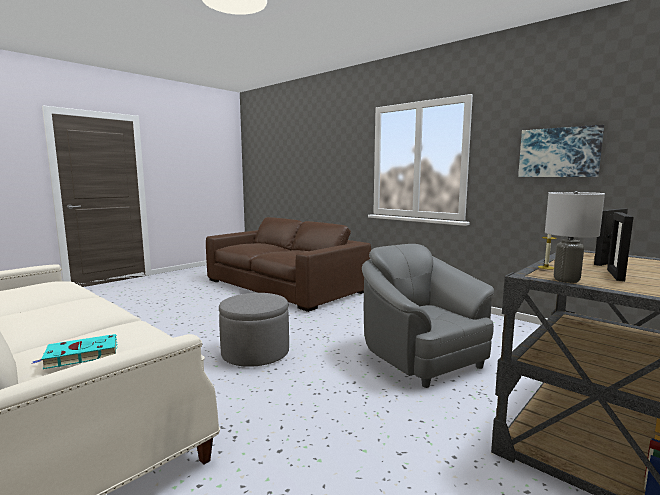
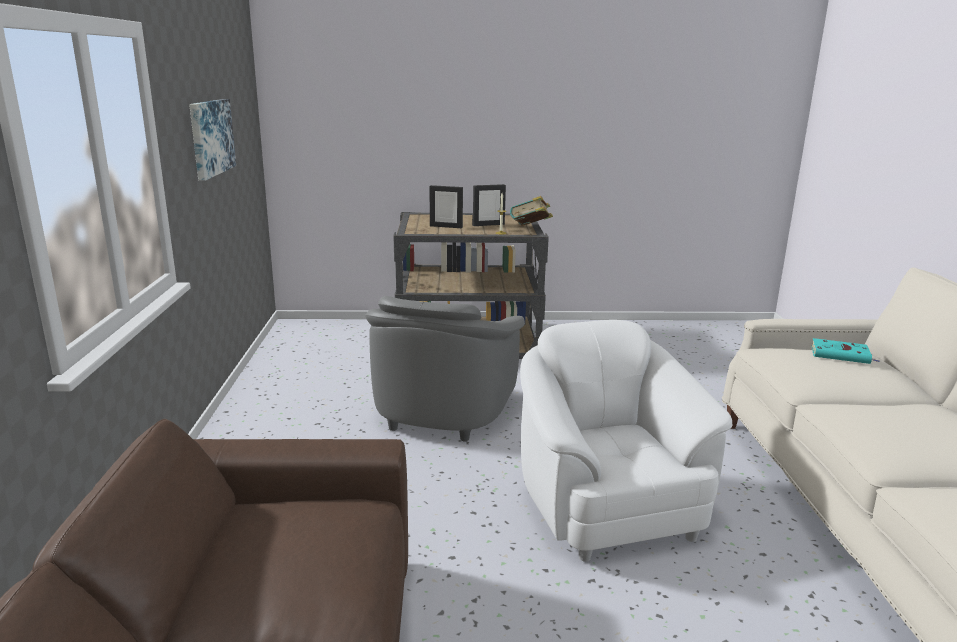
camera: 135 degrees left, 10 degrees up
grey ottoman [219,293,289,367] -> white armchair [520,320,732,562]
white table lamp [545,191,605,283] -> book [510,196,553,226]

